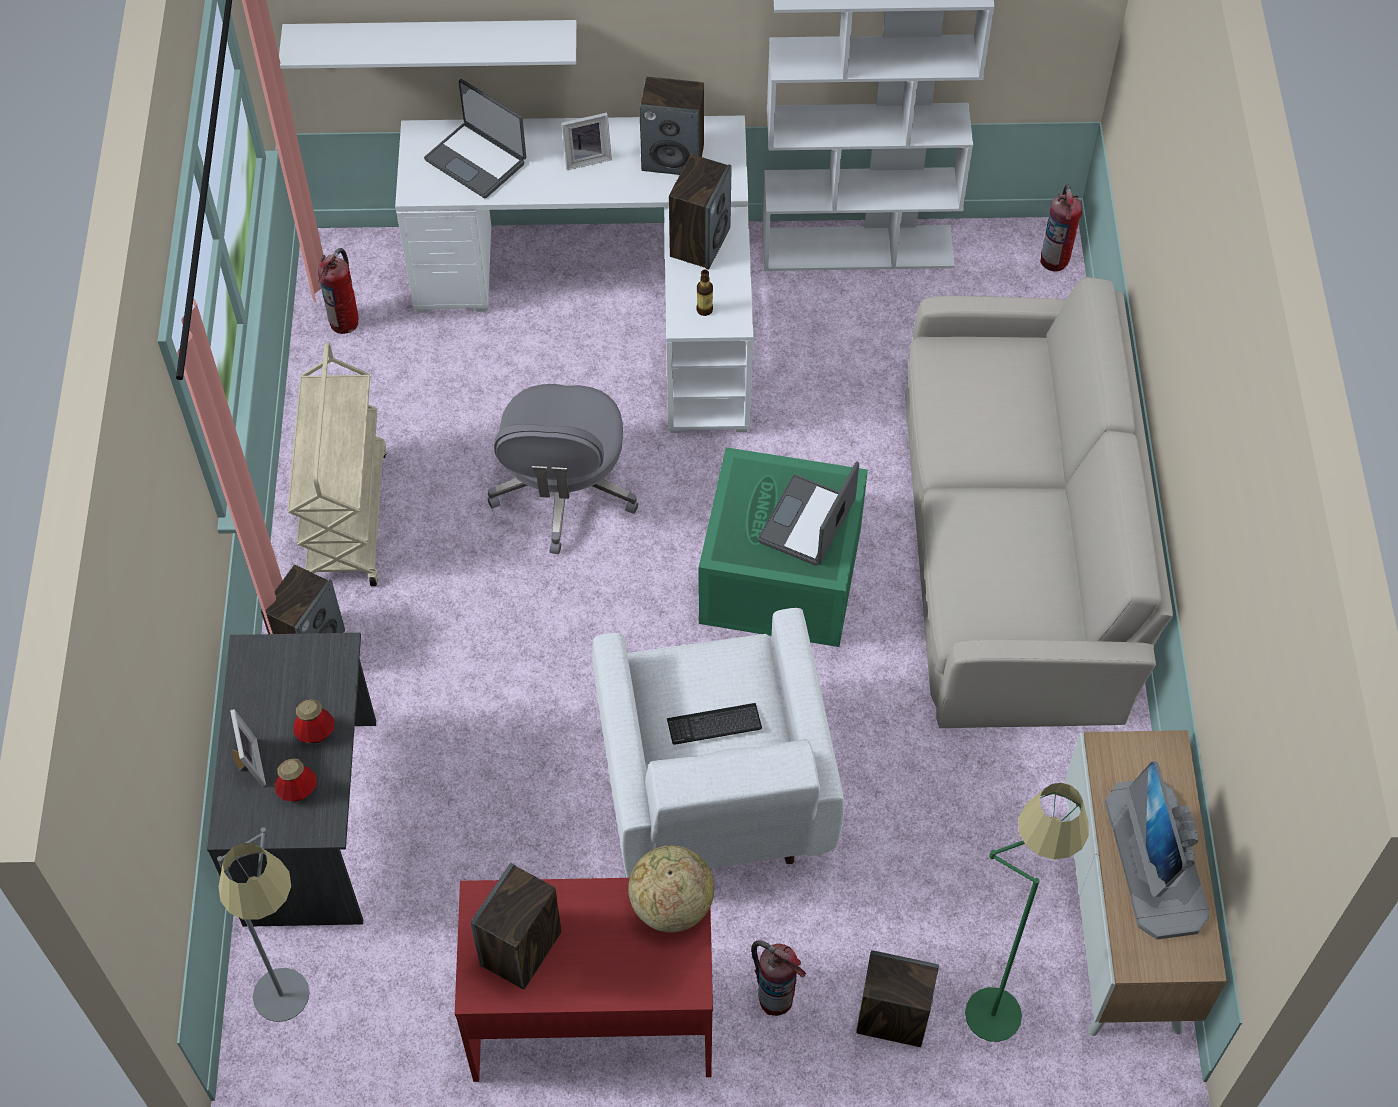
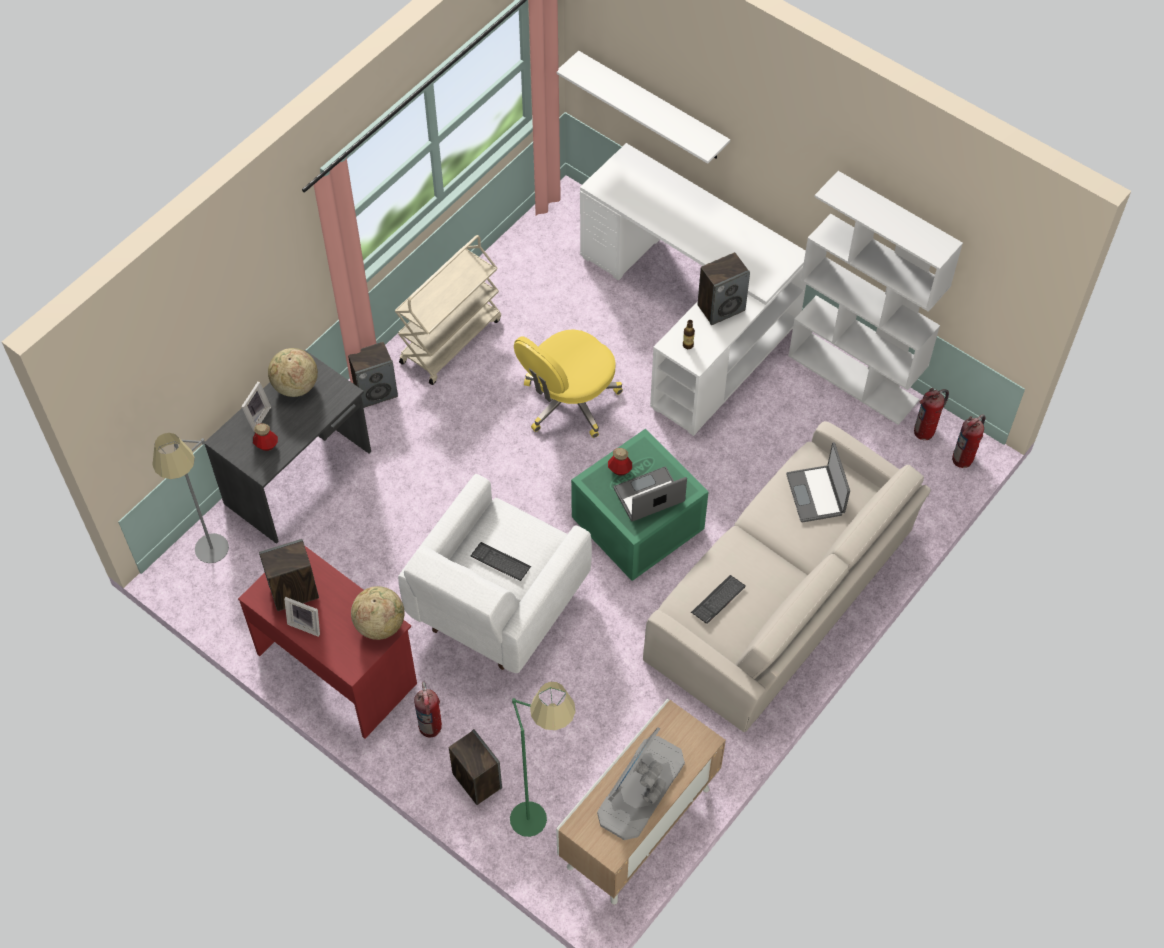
camera: 40 degrees right, 0 degrees up
bottle [293,699,334,743] -> bottle moved to [608,448,632,476]
fire extinguisher [318,248,359,334] -> fire extinguisher moved to [914,388,949,440]
laptop [424,79,526,198] -> laptop moved to [786,442,850,522]
grey office chair [487,384,638,554] -> yellow office chair [514,329,623,438]
picture frame [561,113,612,170] -> picture frame moved to [284,597,320,637]
speaker [639,77,704,175] -> none
none -> globe [268,348,318,397]
none -> keyboard [691,575,746,624]

